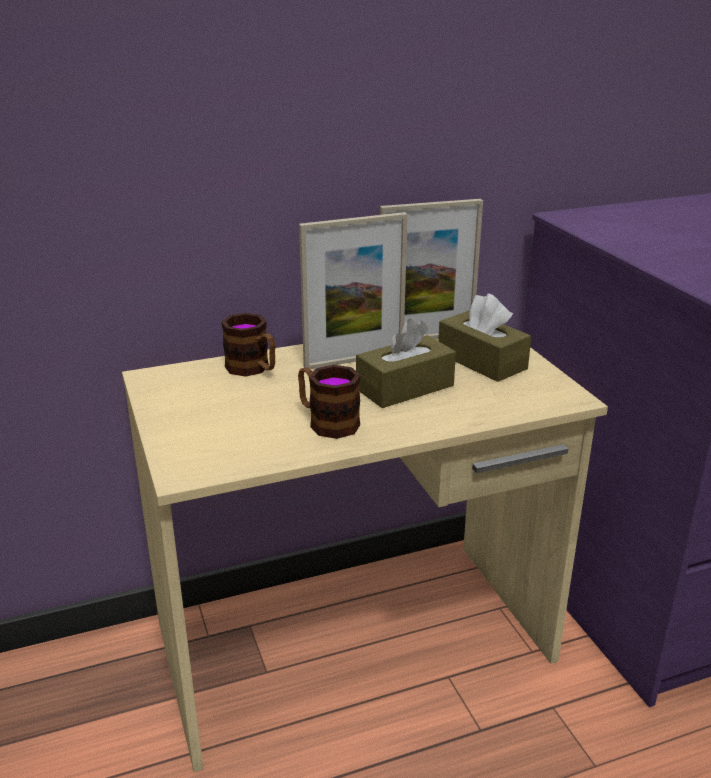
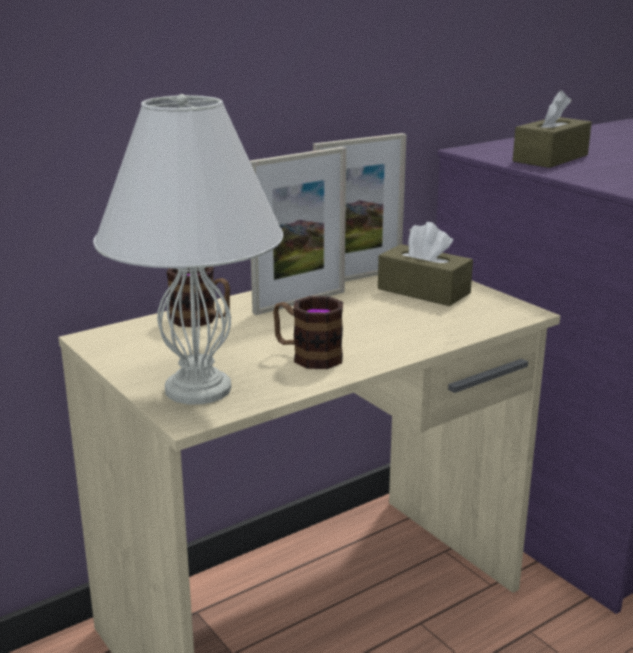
camera: 15 degrees left, 5 degrees down
brown tissue box [356,319,456,408] -> brown tissue box moved to [513,90,592,168]
none -> white table lamp [93,94,283,404]

